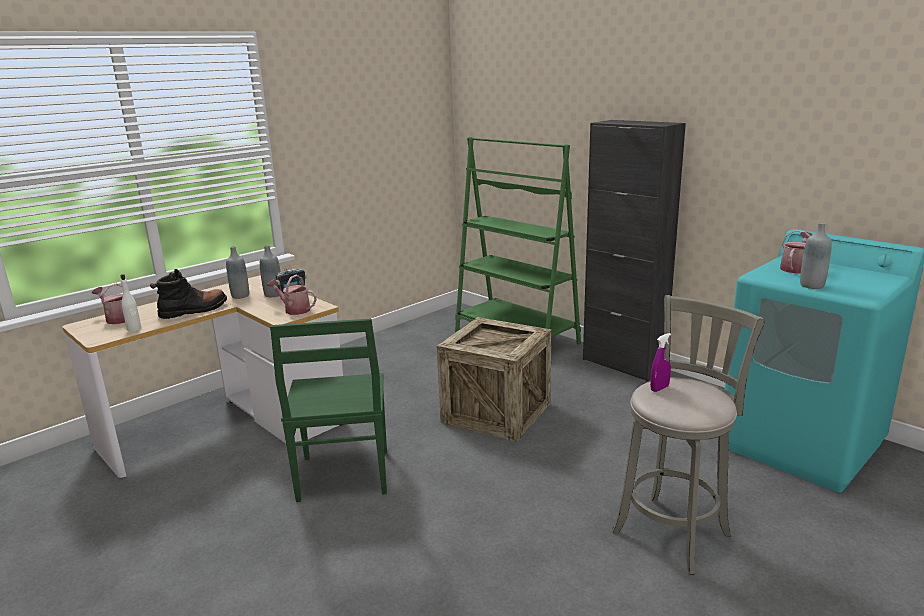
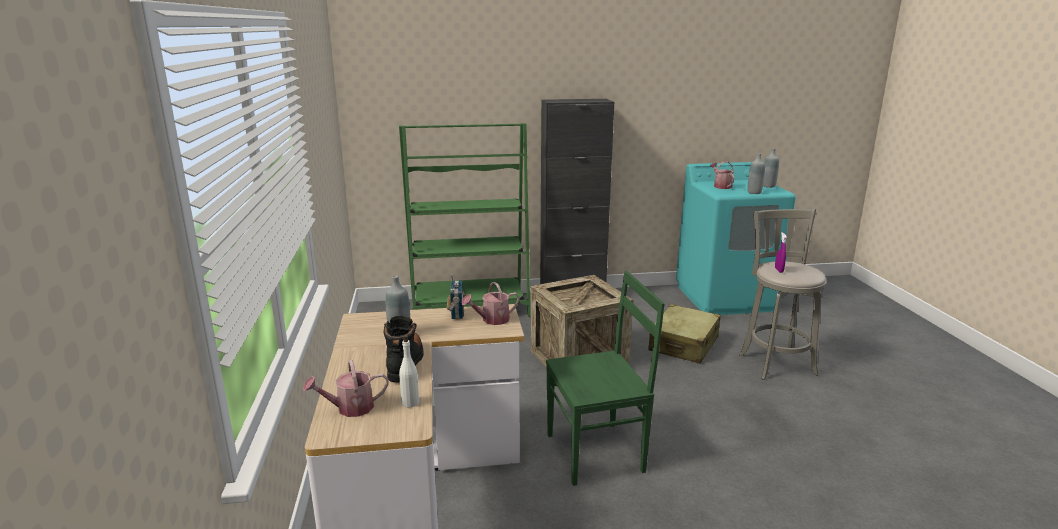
camera: 55 degrees left, 0 degrees up
grey bottle [260,245,280,297] -> grey bottle moved to [763,148,779,188]
green chair [270,318,387,502] -> green chair turned 45 degrees counterclockwise [546,271,665,486]
none -> beige suitcase [648,304,721,364]

